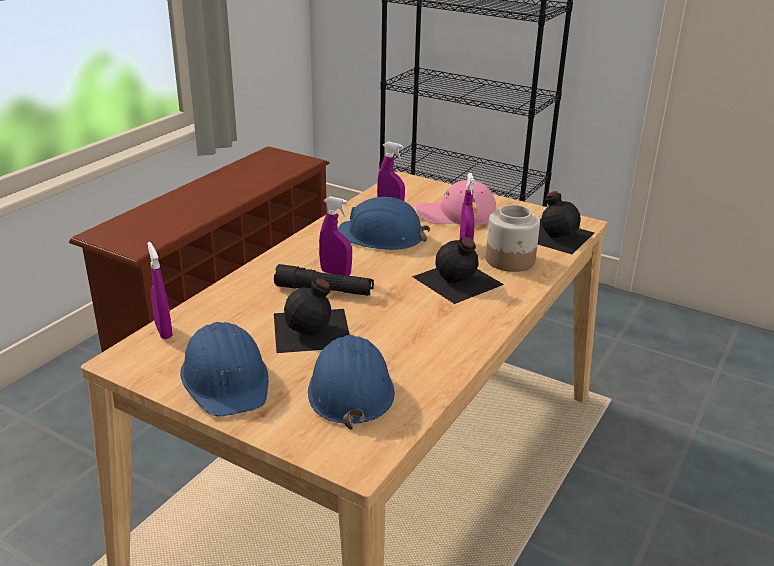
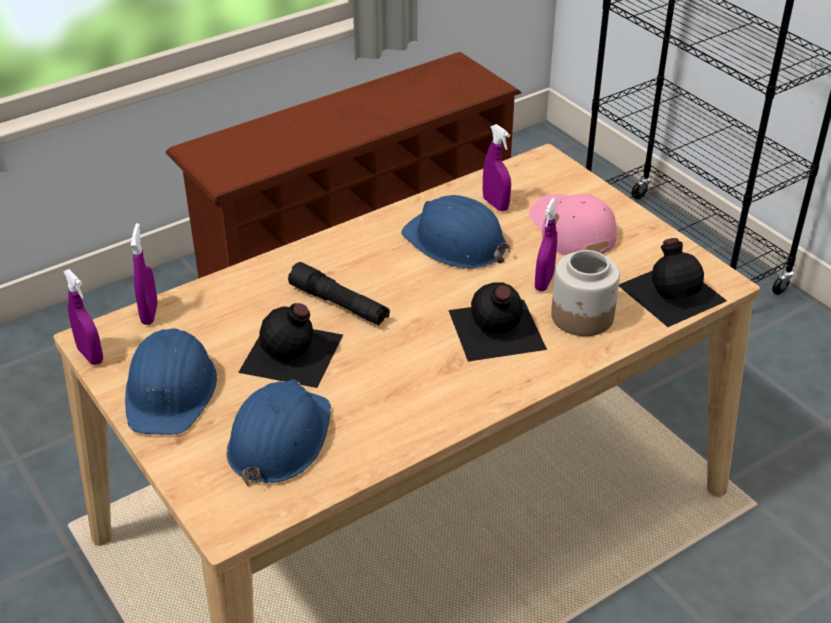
camera: 25 degrees right, 10 degrees up
purple spray bottle [319,196,352,276] -> purple spray bottle moved to [63,269,103,365]
pink cap [416,180,497,225] -> pink cap turned 45 degrees clockwise [529,194,617,255]

